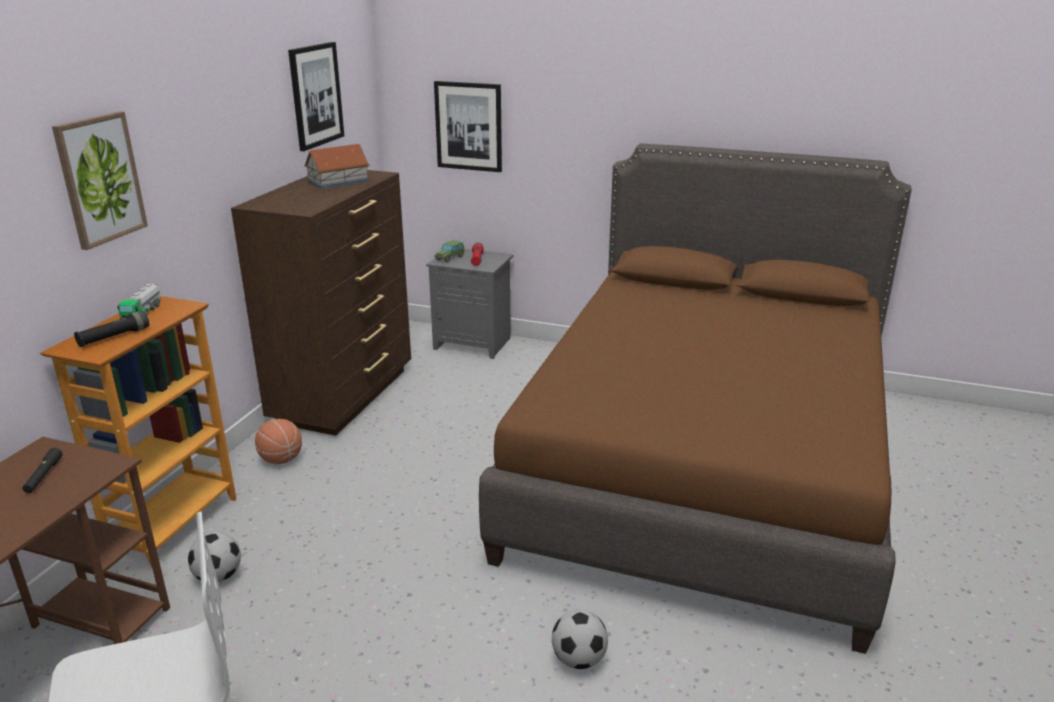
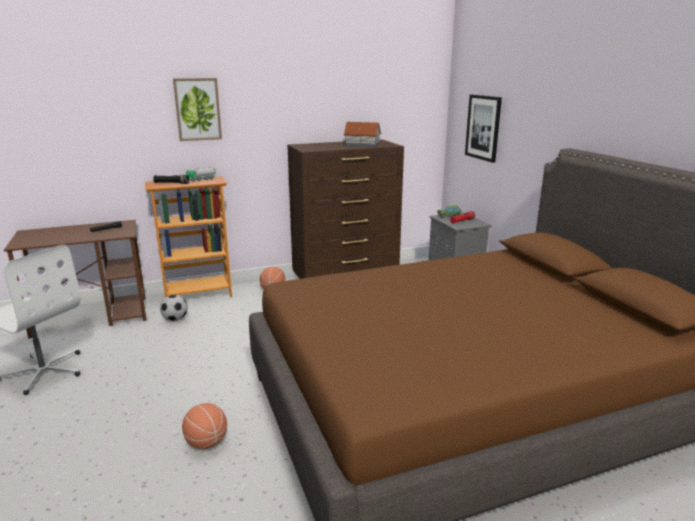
camera: 50 degrees right, 5 degrees down
picture [288,42,344,151] -> none
football [552,610,608,669] -> basketball [182,403,227,449]

